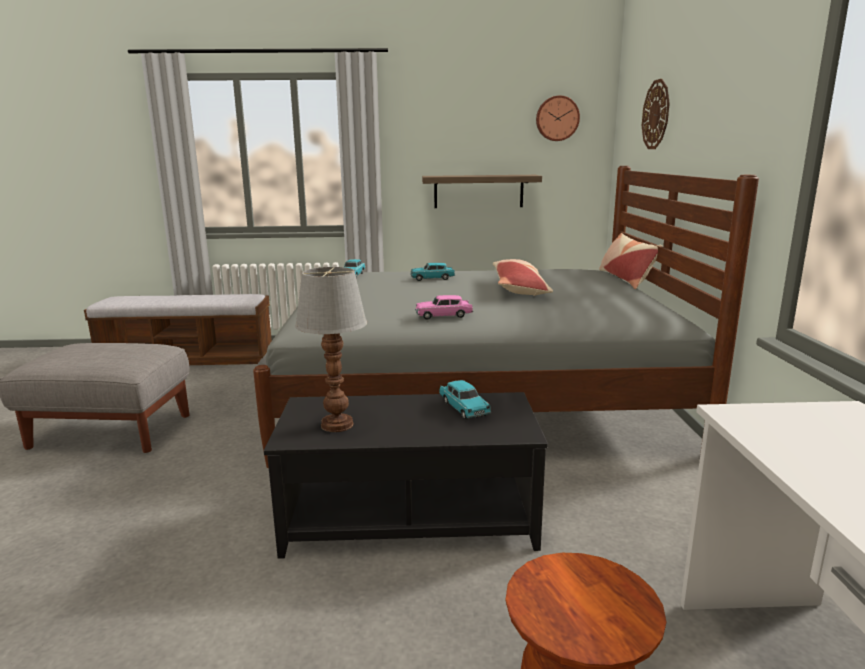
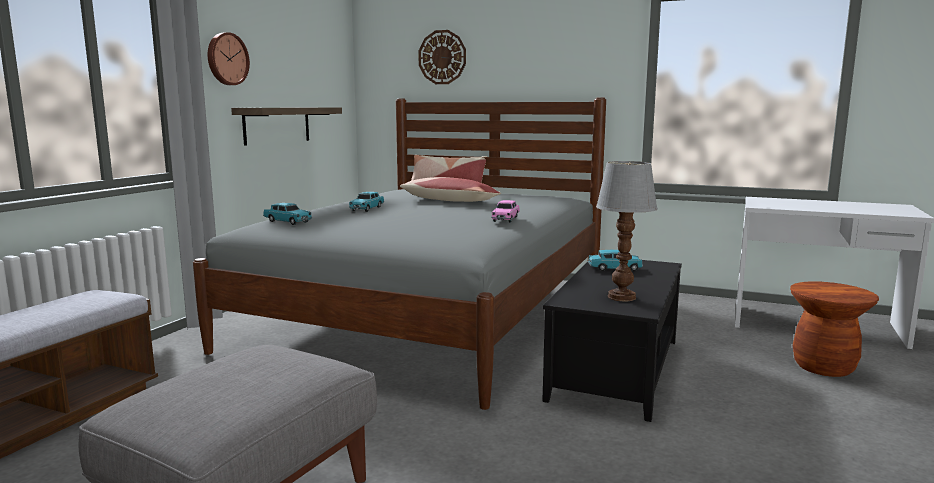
camera: 65 degrees left, 5 degrees down
wall clock [536,95,580,141] -> wall clock moved to [208,32,250,85]

